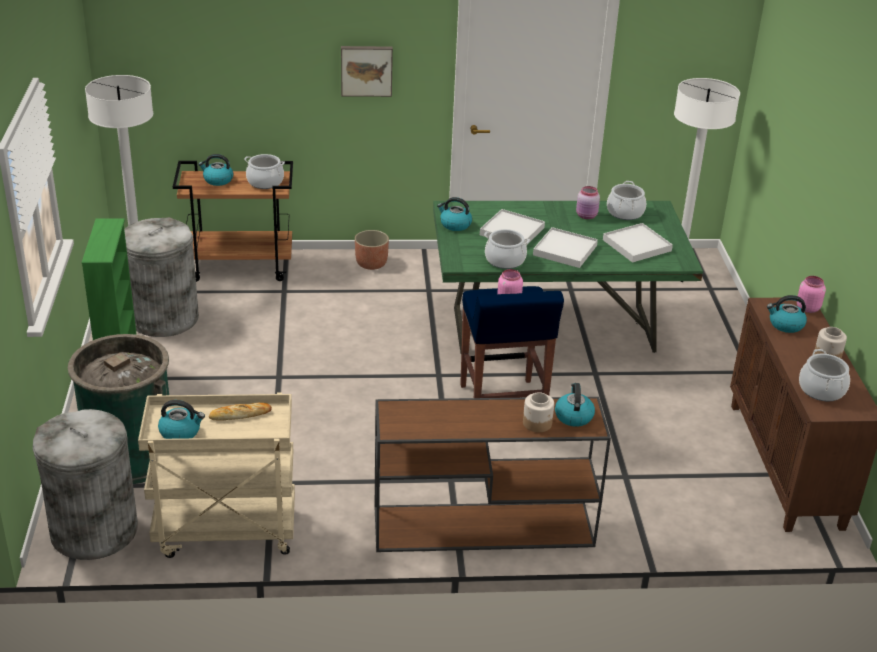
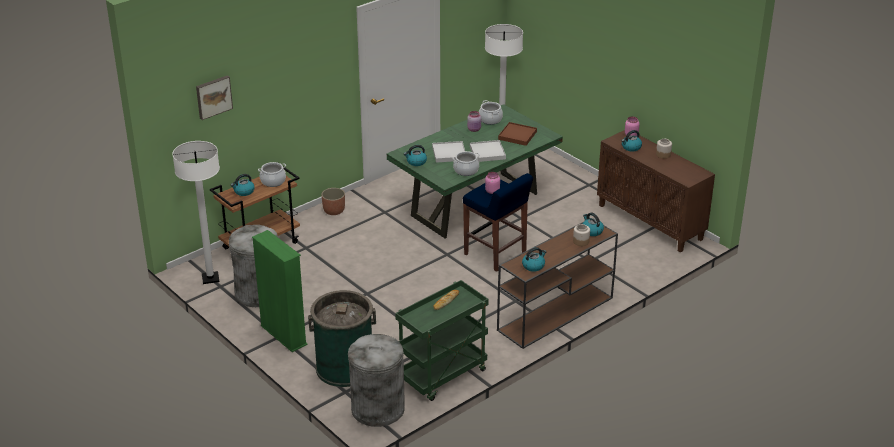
camera: 35 degrees left, 0 degrees up
beige cart [138,392,295,558] -> green cart [395,280,489,401]
kettle [158,400,205,439] -> kettle moved to [522,247,546,272]
picture [341,46,393,97] -> picture moved to [196,75,233,120]
white tray [603,223,673,263] -> brown tray [498,122,537,146]
cooking pot [799,349,850,401] -> none

